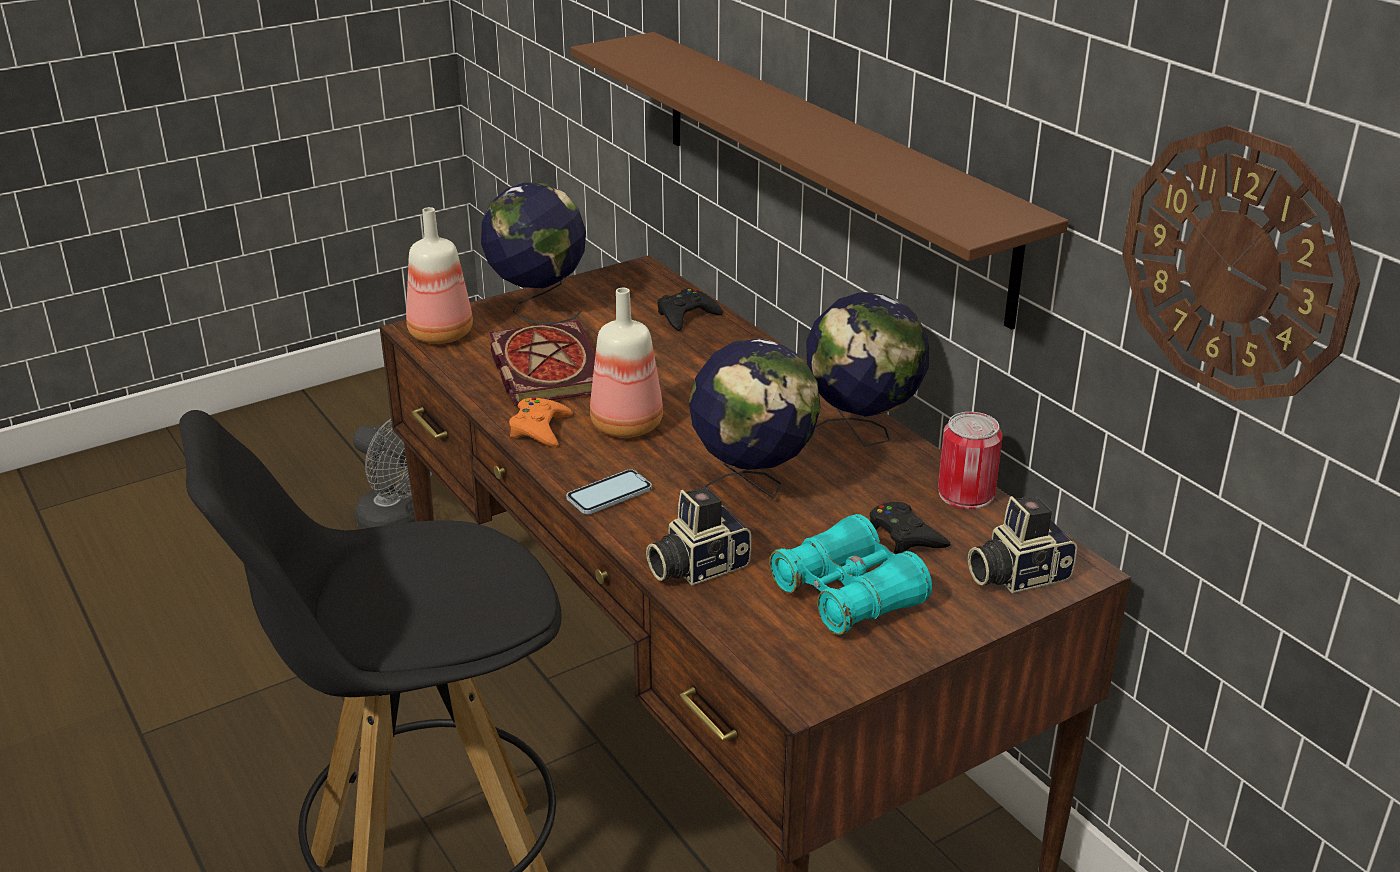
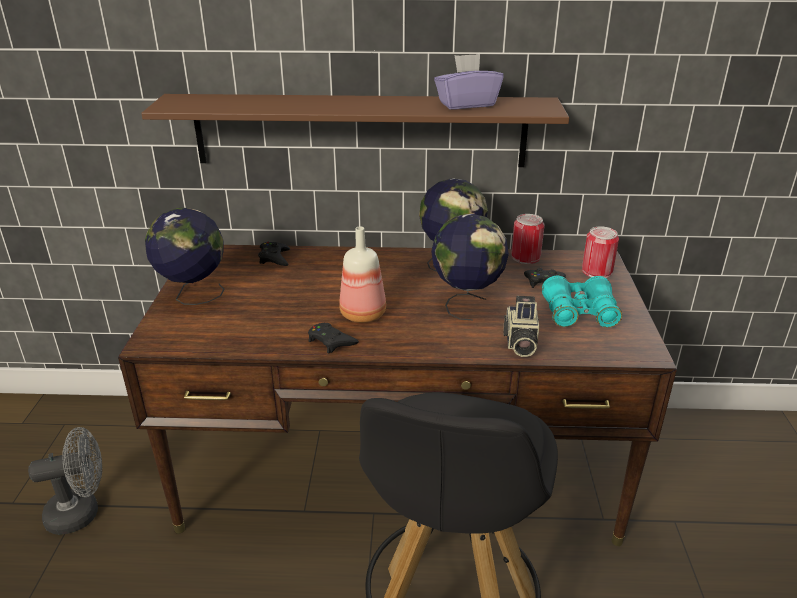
camera: 55 degrees left, 0 degrees up
bottle [406,207,473,344] -> none
book [489,320,596,406] -> none
orange game controller [509,397,573,447] -> black game controller [308,323,359,353]
phone [566,469,652,514] -> none
camera [968,496,1077,593] -> can [582,226,619,278]
wall clock [1122,125,1360,401] -> none
none -> purple tissue box [434,54,504,109]

